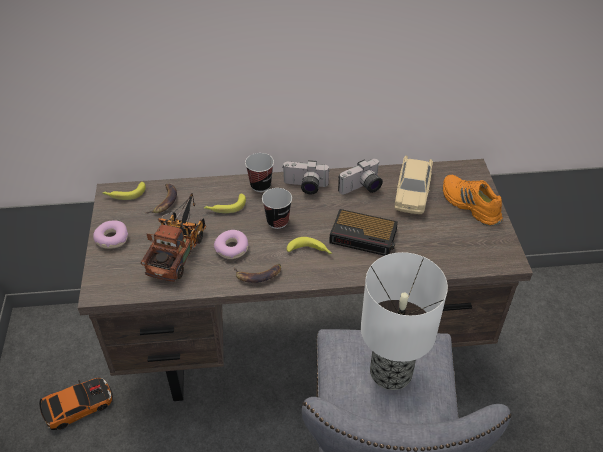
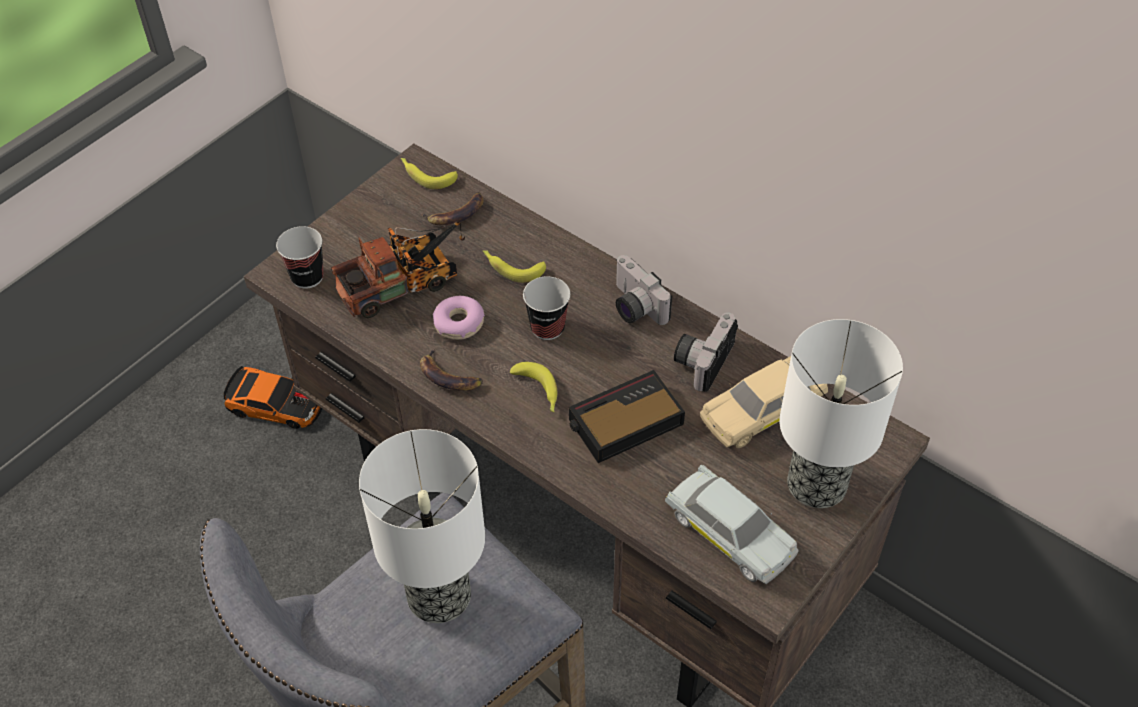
camera: 45 degrees right, 5 degrees up
donut [93,221,128,249] -> none
cup [245,153,274,192] -> cup moved to [276,226,324,289]
alarm clock [329,209,398,256] -> alarm clock turned 90 degrees clockwise [569,370,685,463]
camera [338,159,383,194] -> camera turned 105 degrees clockwise [674,312,738,392]
orange shoe [443,175,503,226] -> table lamp [779,319,903,508]
none -> white toy car [665,465,799,584]

